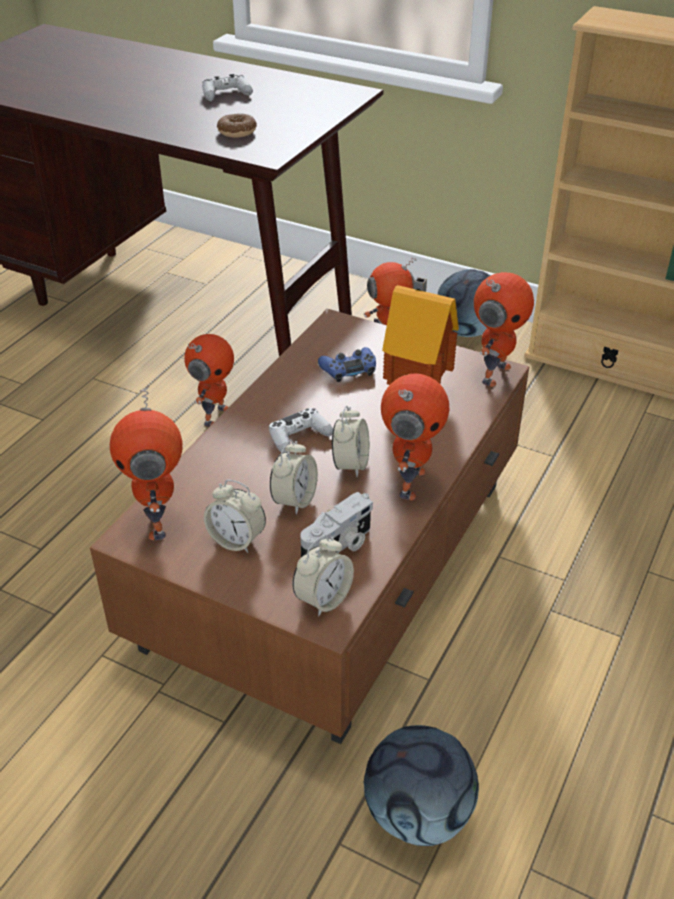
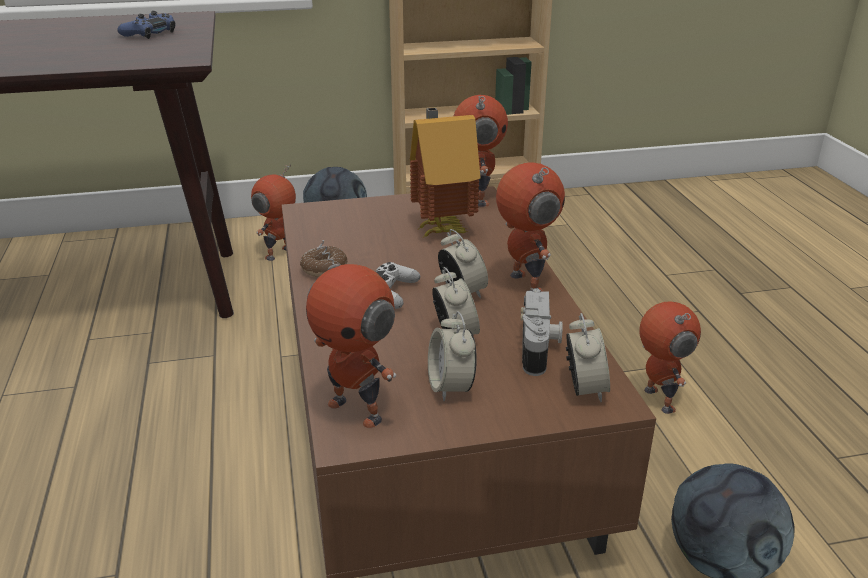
camera: 40 degrees left, 10 degrees down
toy robot [184,334,234,427] -> toy robot moved to [639,302,701,414]
white game controller [202,74,253,101] -> none
alarm clock [204,480,266,553] -> alarm clock turned 90 degrees clockwise [428,311,477,402]
donut [217,114,257,138] -> donut moved to [300,246,347,277]
blue game controller [318,347,376,382] -> blue game controller moved to [117,11,176,39]

